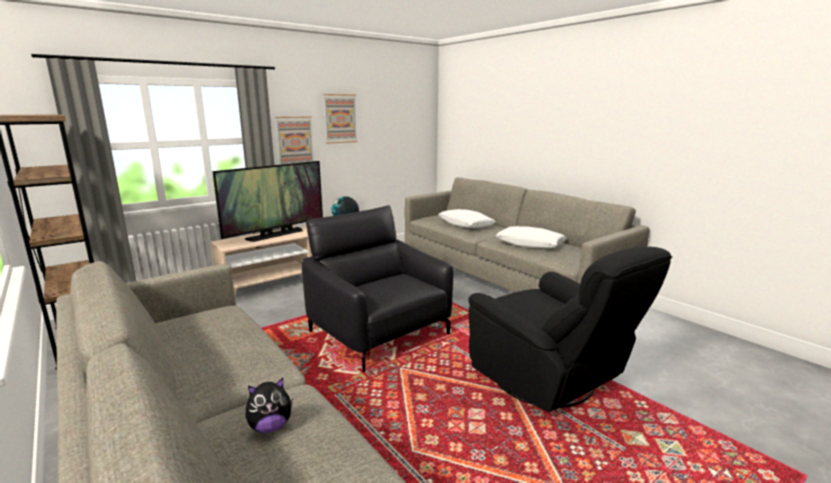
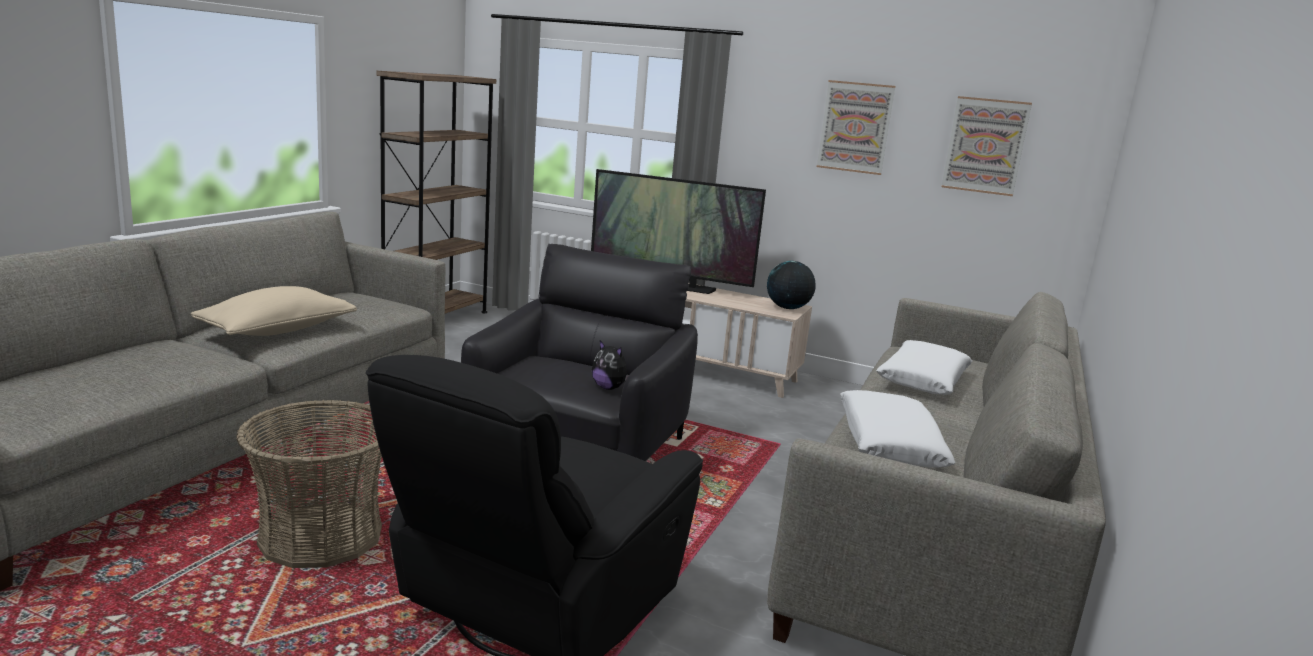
camera: 60 degrees right, 0 degrees up
plush toy [245,378,293,433] -> plush toy moved to [592,341,629,390]
picture [275,116,314,165] -> picture moved to [942,96,1032,196]
none -> beige pillow [191,286,357,336]
none -> basket [236,400,382,568]

